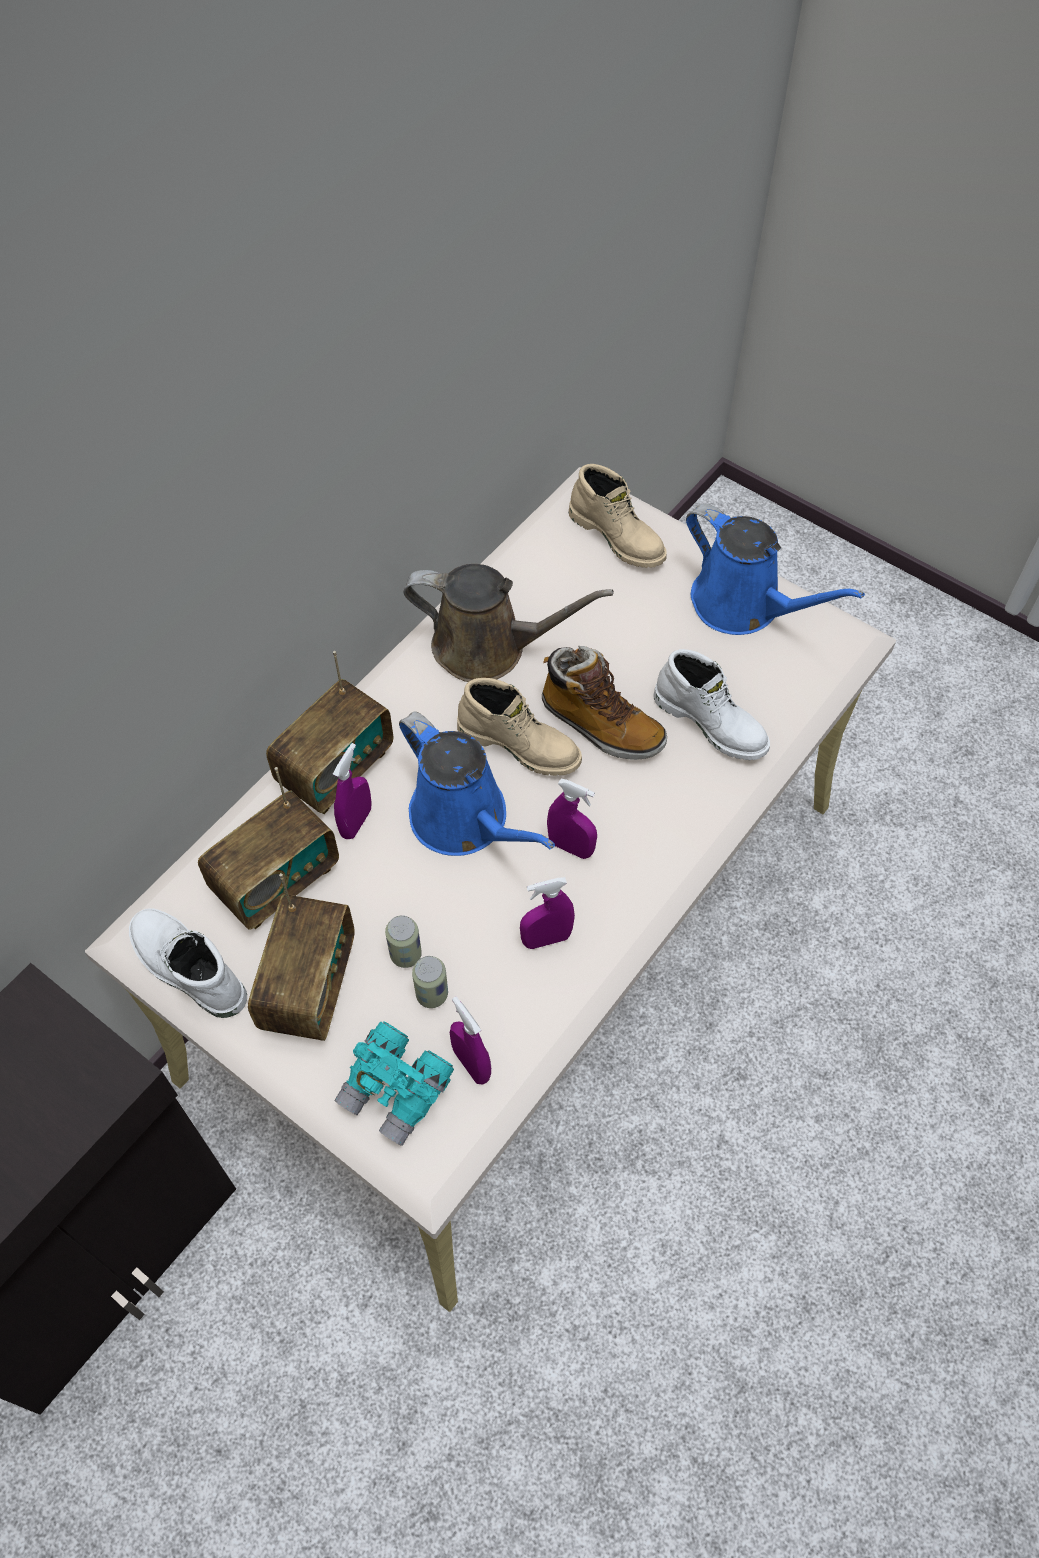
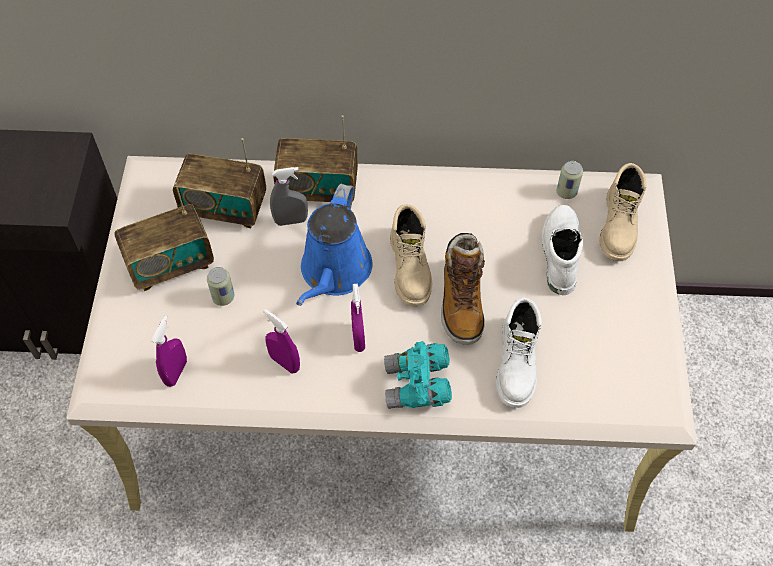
camera: 55 degrees right, 0 degrees up
white boot [129,908,247,1018] -> white boot moved to [542,205,583,295]
purple spray bottle [333,743,372,839] -> grey spray bottle [270,167,308,226]
turquoise binoculars [334,1021,454,1146] -> turquoise binoculars moved to [384,341,452,409]
brown watering can [403,564,614,682] -> none
can [412,956,448,1008] -> can moved to [556,161,583,199]
blue watering can [686,503,865,635] -> none

